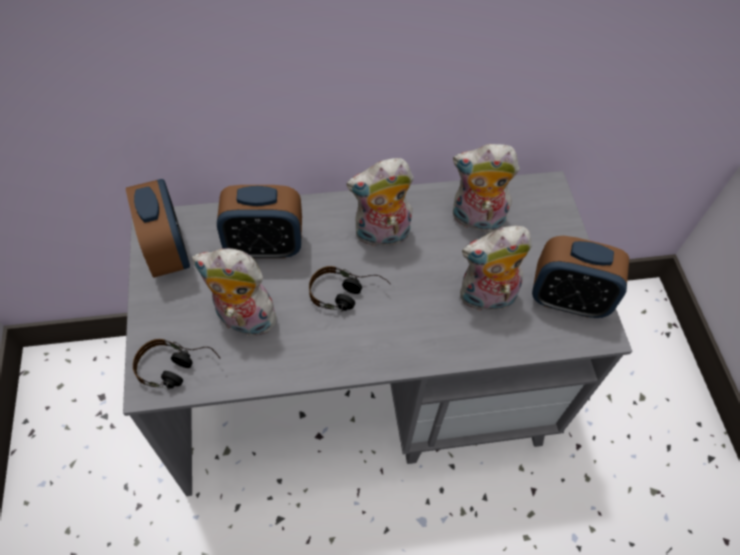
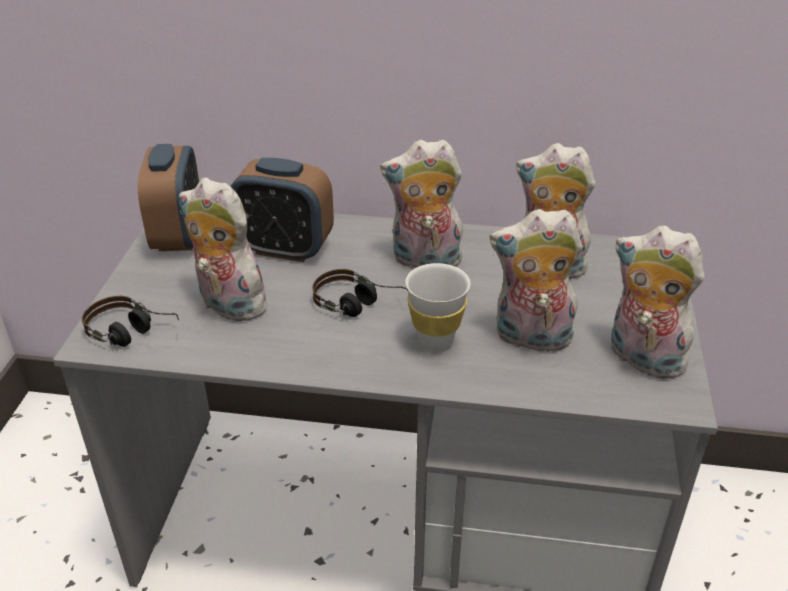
camera: 20 degrees right, 20 degrees down
alarm clock [532,236,629,318] -> plush toy [611,226,704,379]
none -> white cup [406,263,470,353]

